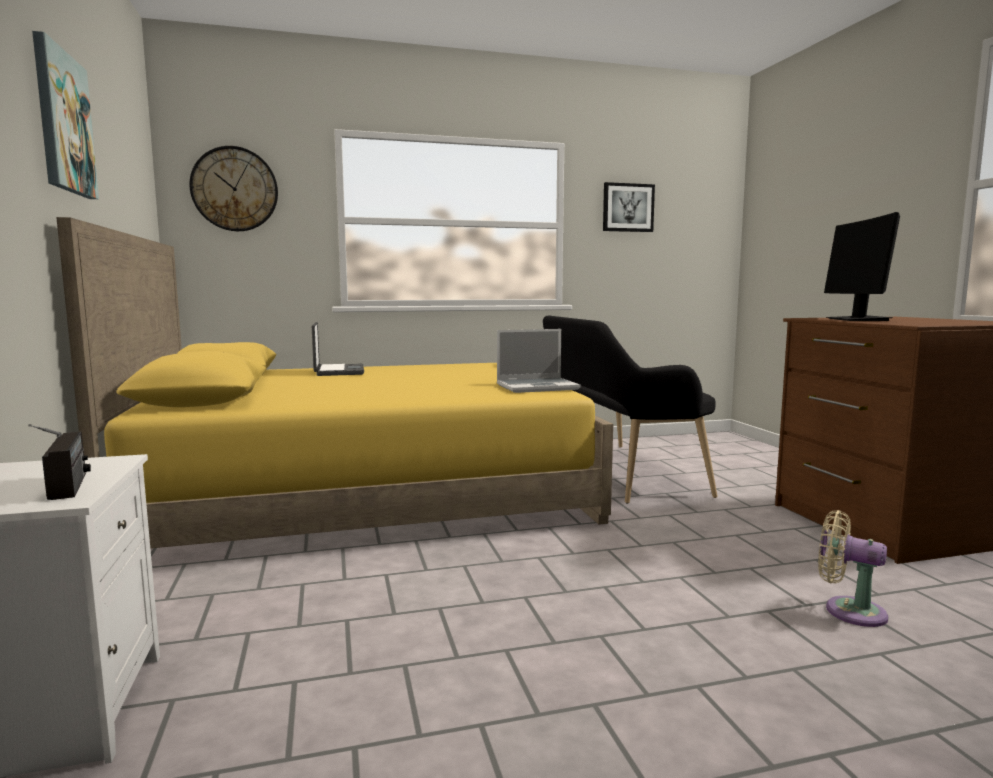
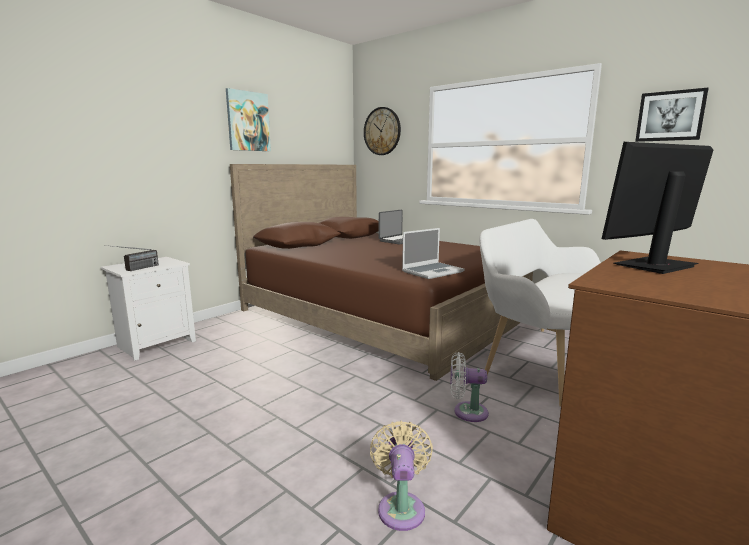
camera: 55 degrees right, 5 degrees up
yellow bed [56,217,613,549] -> brown bed [230,164,533,381]
laptop [497,329,581,393] -> laptop turned 75 degrees counterclockwise [402,228,464,279]
black bench [543,316,718,504] -> white bench [479,219,601,407]
none -> white fan [450,352,489,422]

